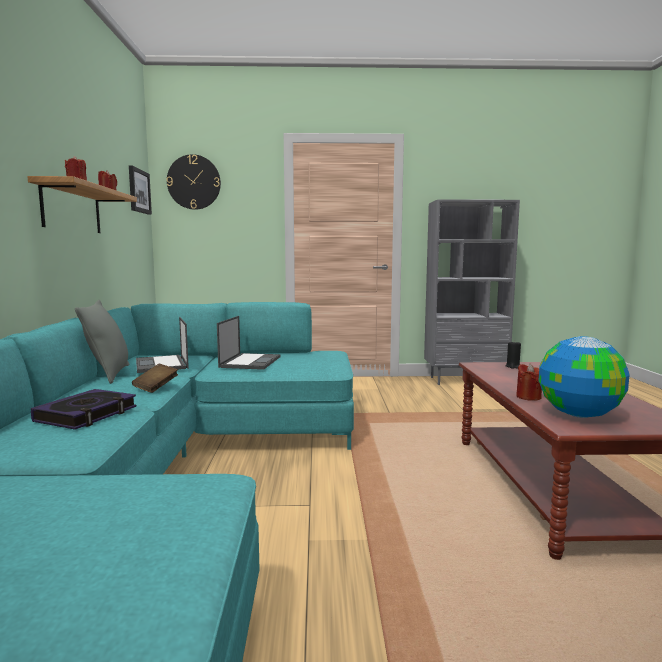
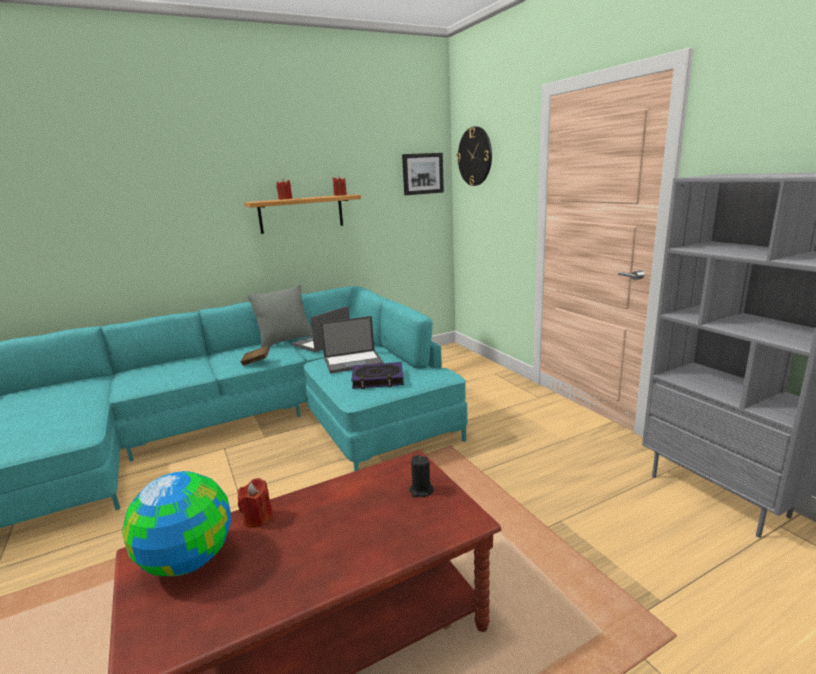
camera: 65 degrees right, 10 degrees up
book [31,389,136,430] -> book moved to [351,362,404,389]

